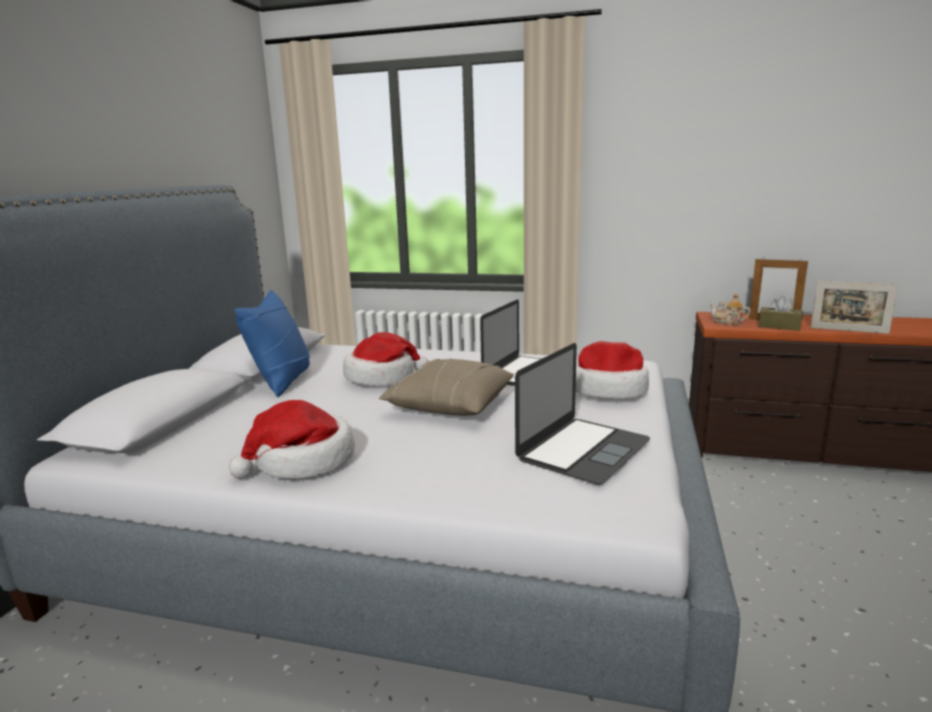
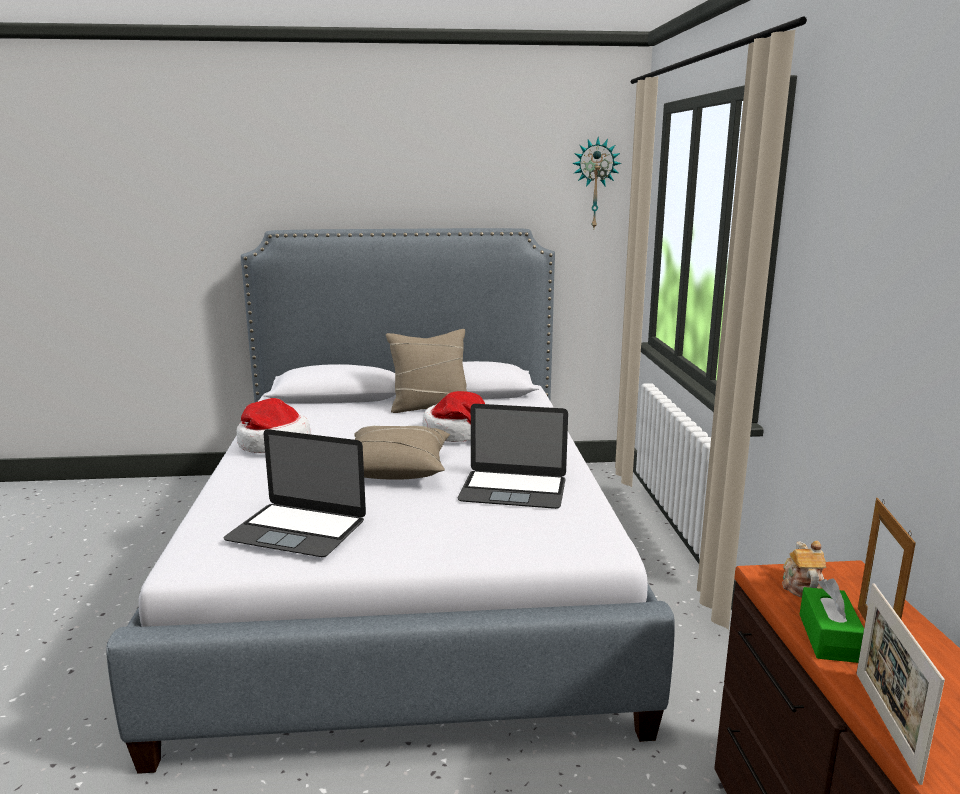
camera: 70 degrees right, 0 degrees up
blue pillow [234,290,310,397] -> beige pillow [386,329,467,413]
hat [576,341,649,399] -> none
brown tissue box [758,295,803,331] -> green tissue box [800,578,864,663]
none -> wall clock [572,137,621,228]

